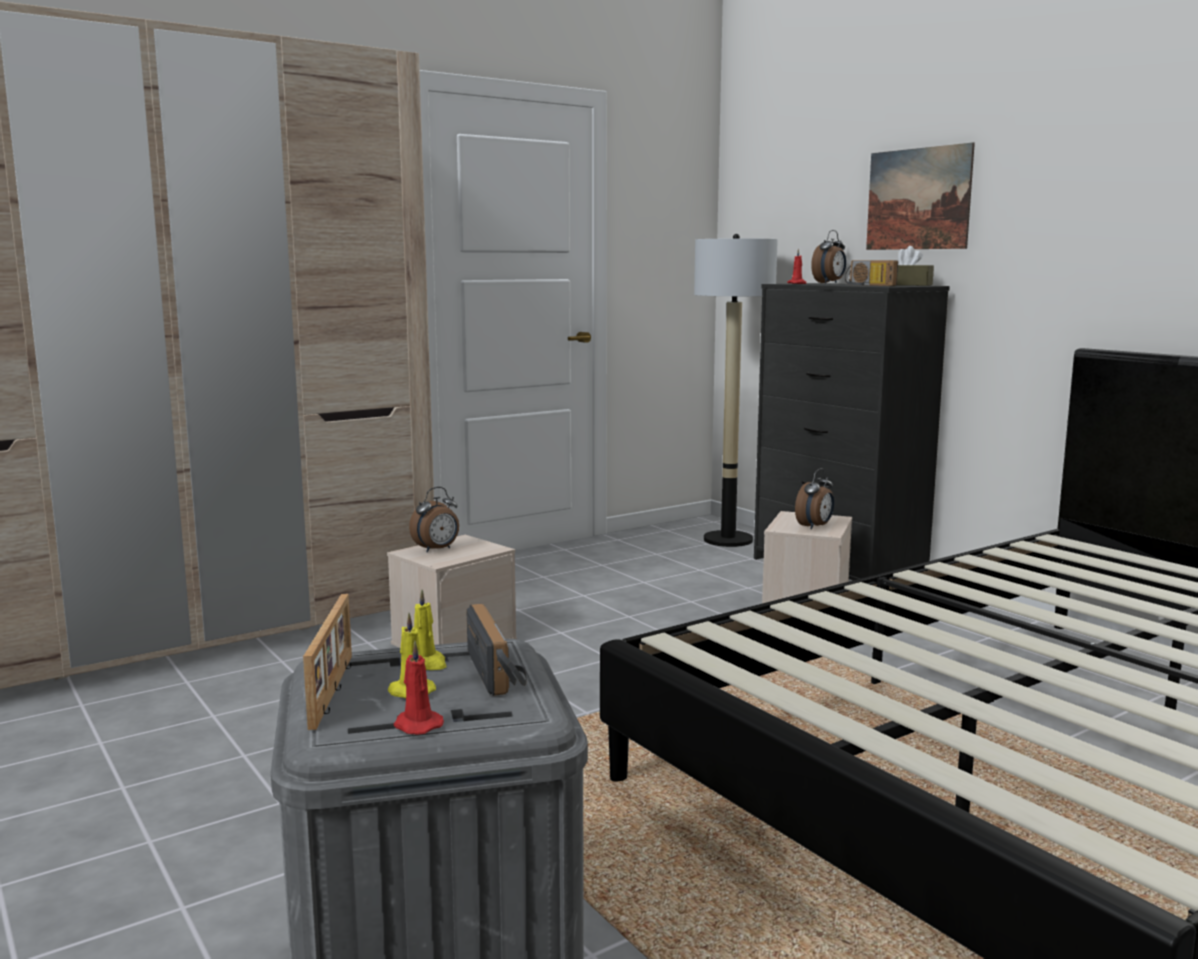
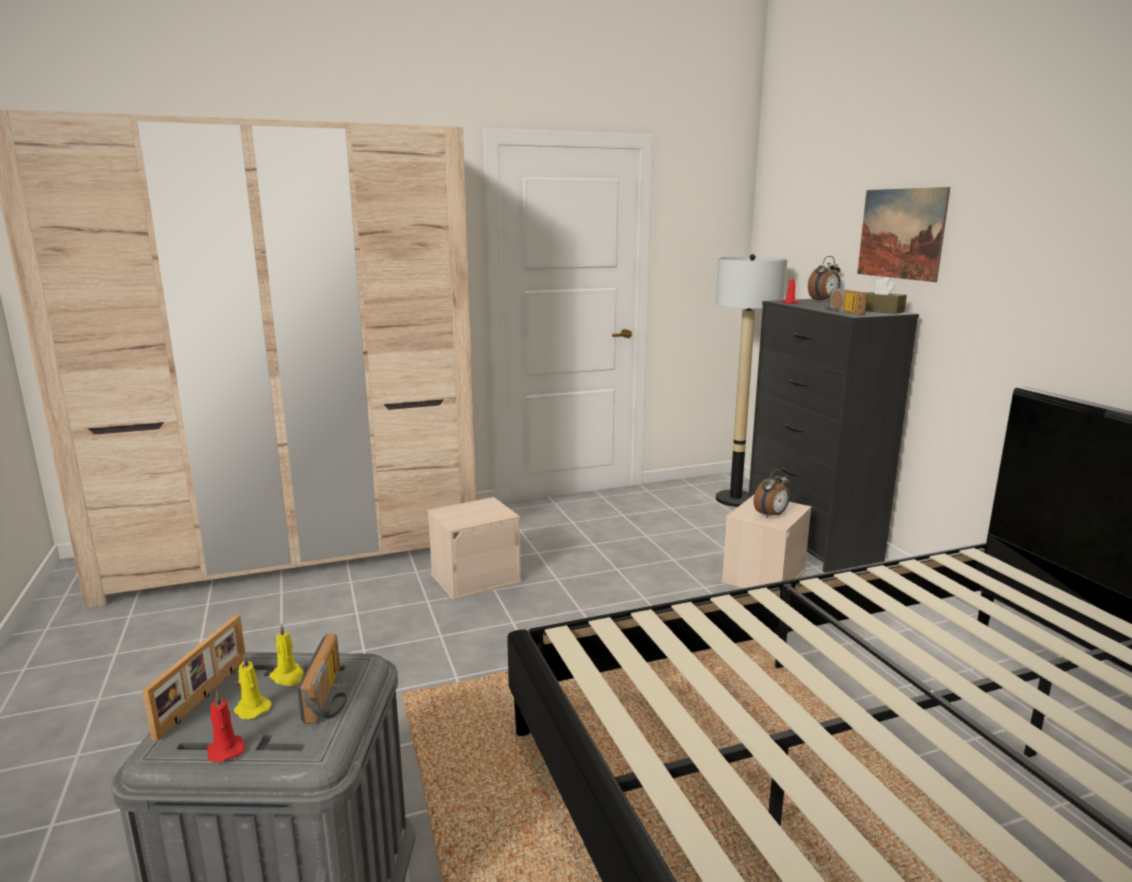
camera: 15 degrees right, 5 degrees up
alarm clock [409,487,459,552] -> none

